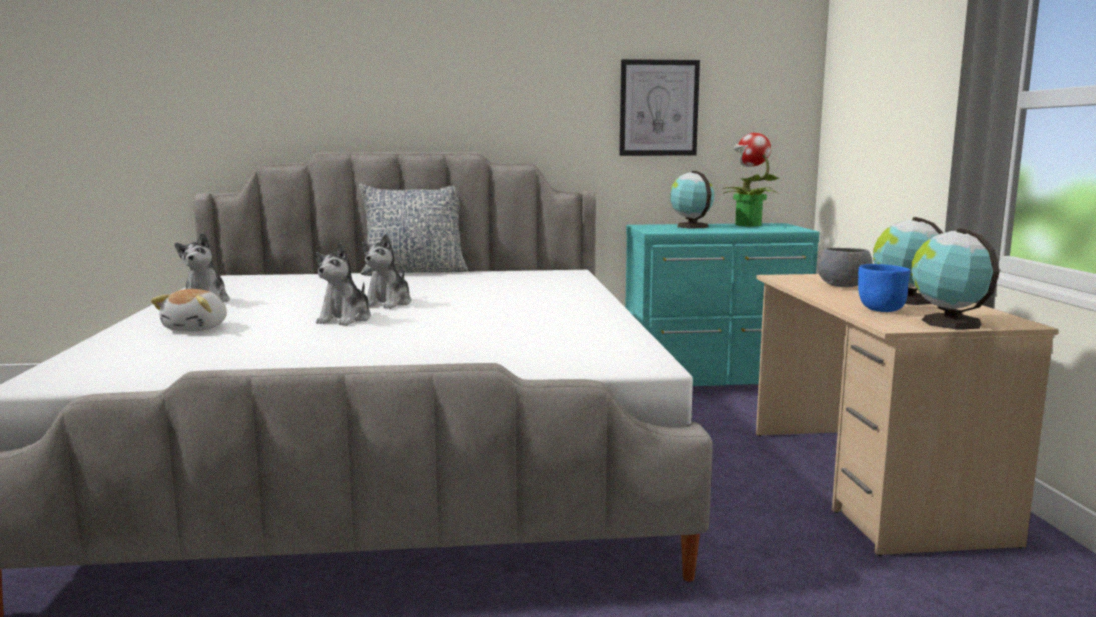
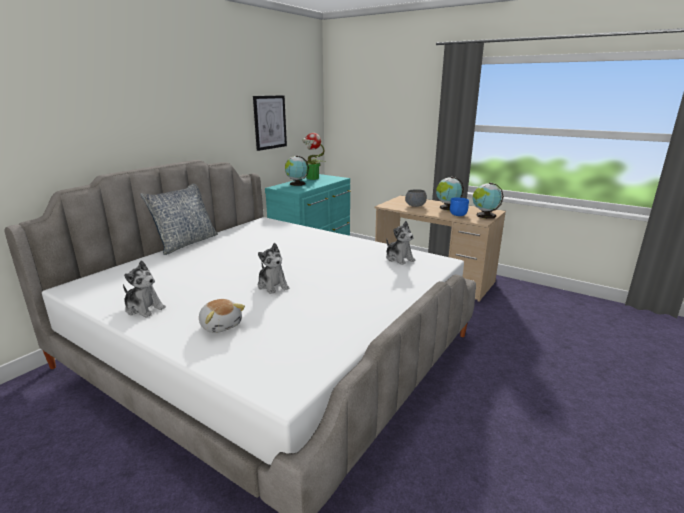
camera: 50 degrees left, 10 degrees up
plush toy [362,234,412,309] -> plush toy moved to [386,221,416,265]

